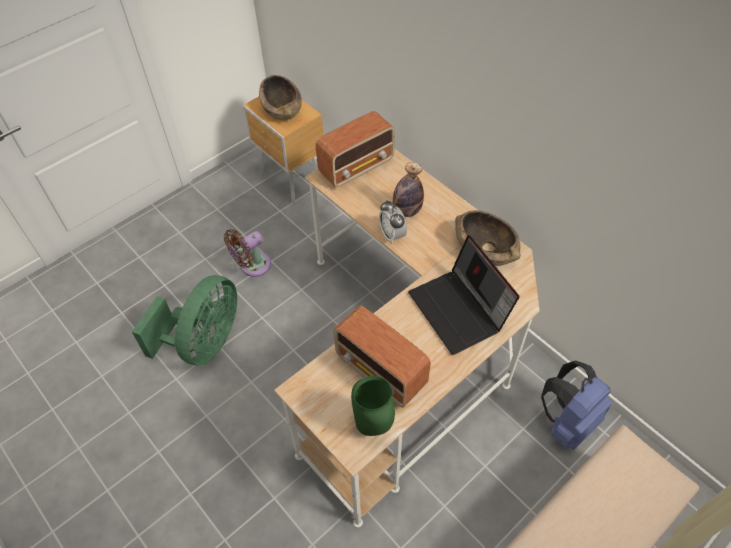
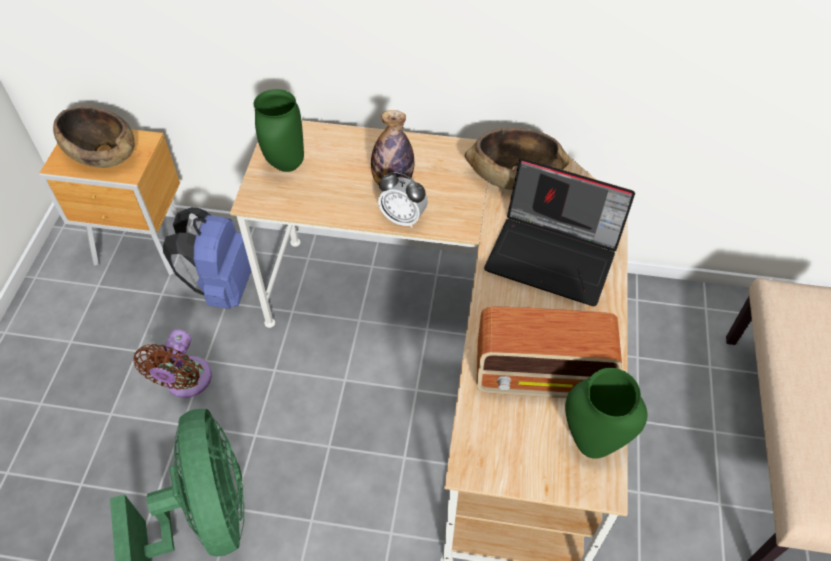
camera: 40 degrees left, 0 degrees up
radio [316,111,395,187] -> green vase [254,89,304,172]
blue backpack [541,360,612,450] -> blue backpack moved to [163,207,251,309]

